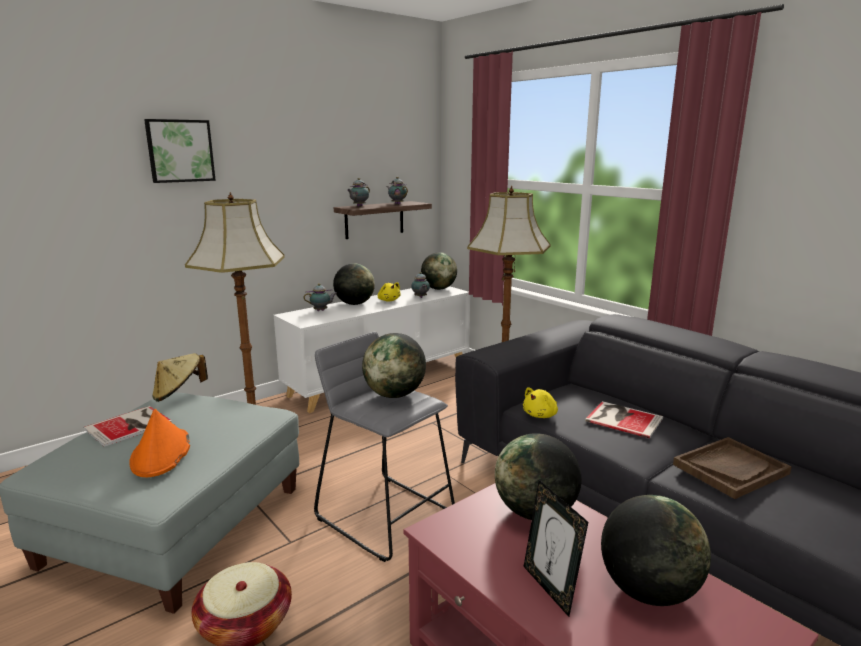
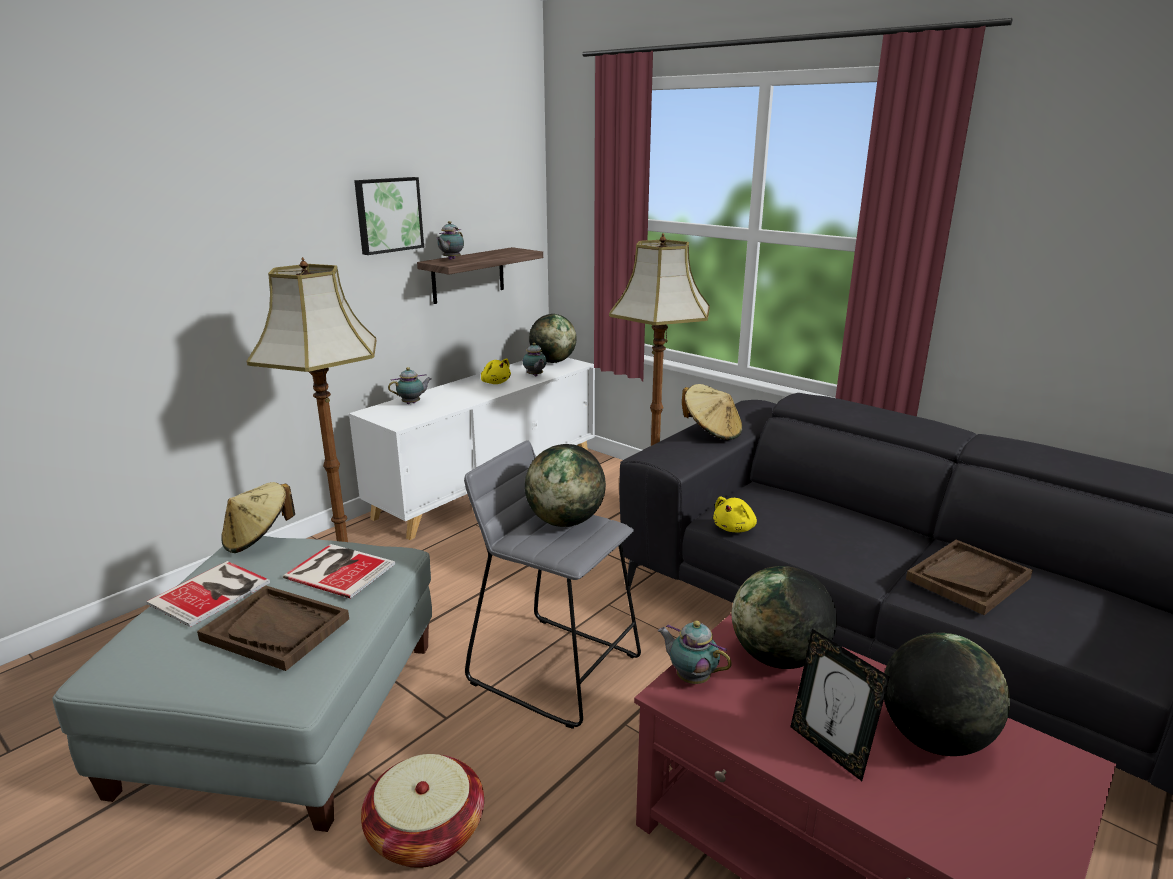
camera: 10 degrees left, 5 degrees up
orange hat [129,409,190,477] -> brown tray [197,585,349,671]
picture [144,119,216,183] -> picture moved to [354,177,424,255]
globe [333,264,375,305] -> none
teapot [387,177,408,204] -> teapot moved to [658,621,732,684]
book [585,401,663,438] -> book moved to [283,544,395,598]
none -> beige hat [682,384,742,440]

